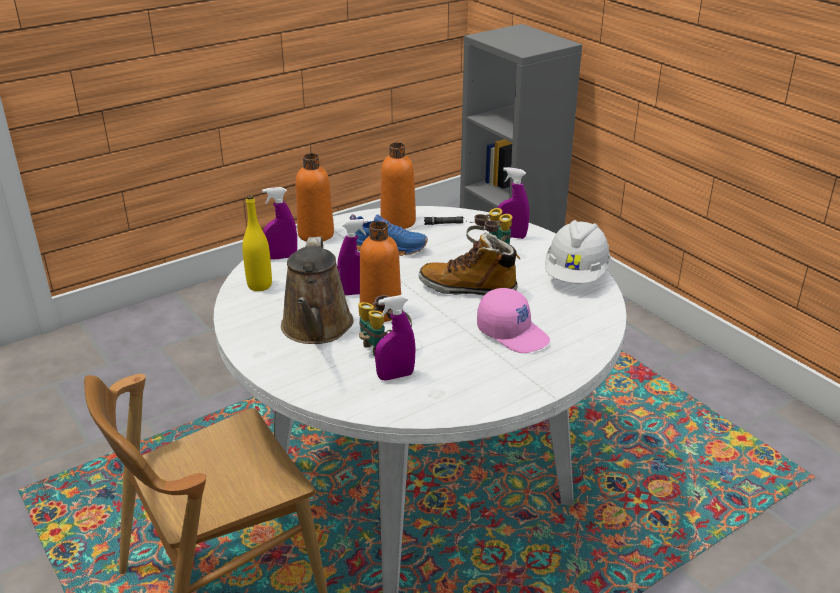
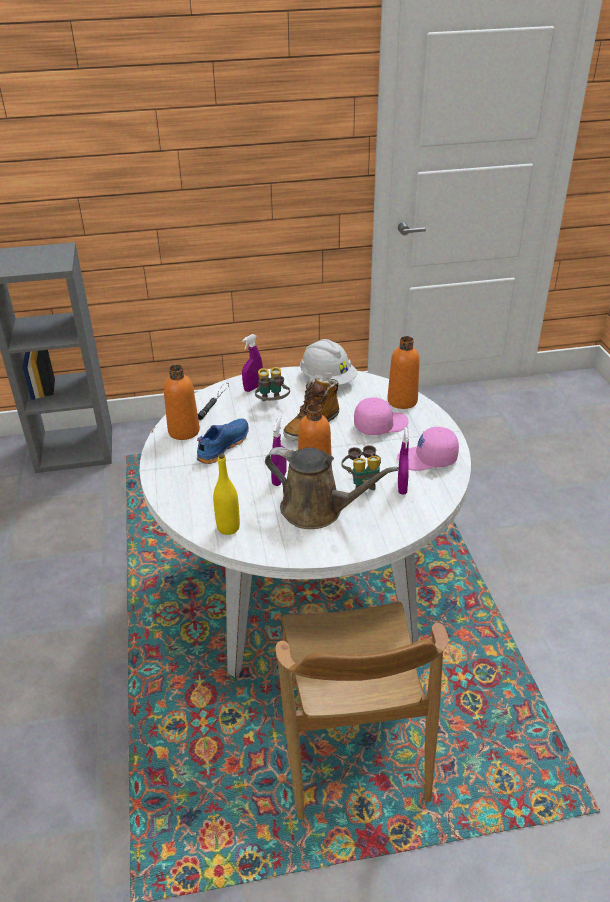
camera: 65 degrees left, 5 degrees up
purple spray bottle [262,187,297,260] -> none
orange bottle [296,153,334,242] -> orange bottle moved to [387,336,420,409]
none -> pink cap [397,427,459,471]

